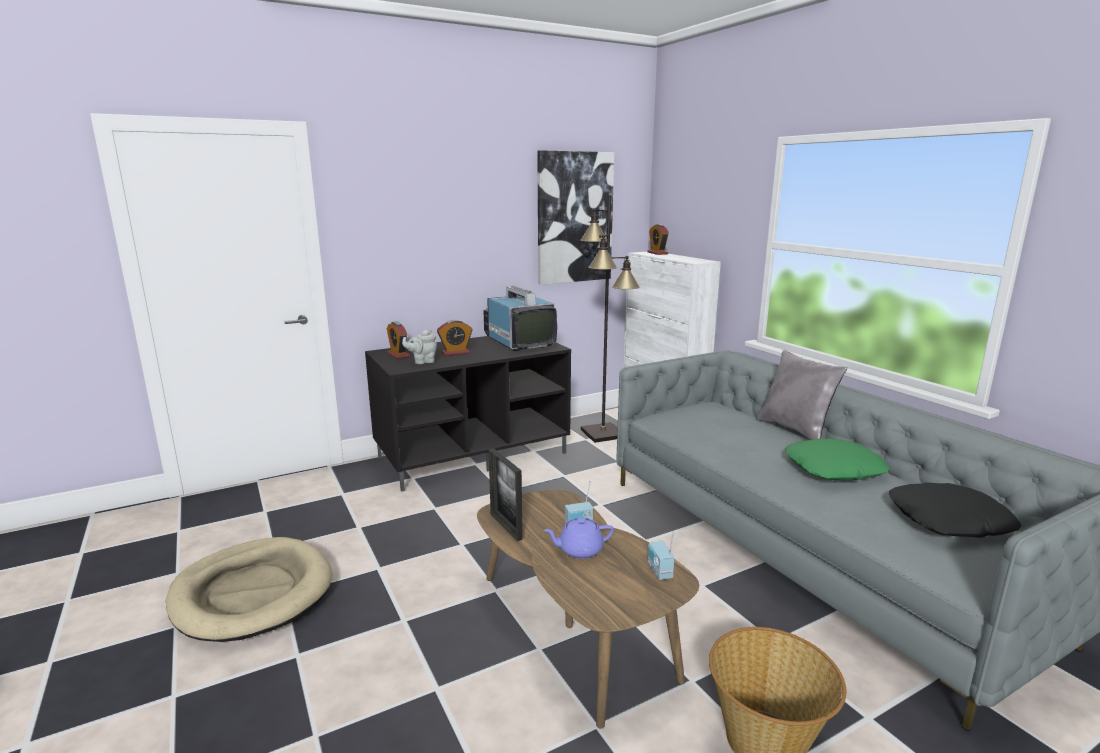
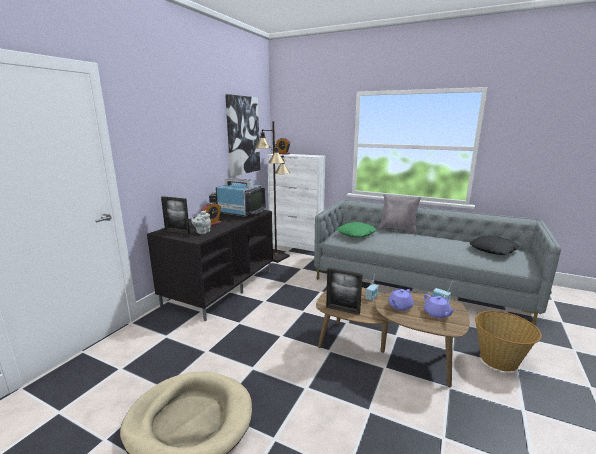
camera: 35 degrees left, 0 degrees up
alarm clock [387,321,410,359] -> picture frame [161,196,190,234]
green pillow [785,439,889,480] -> green pillow moved to [337,222,377,238]
none -> purple teapot [424,294,456,318]

